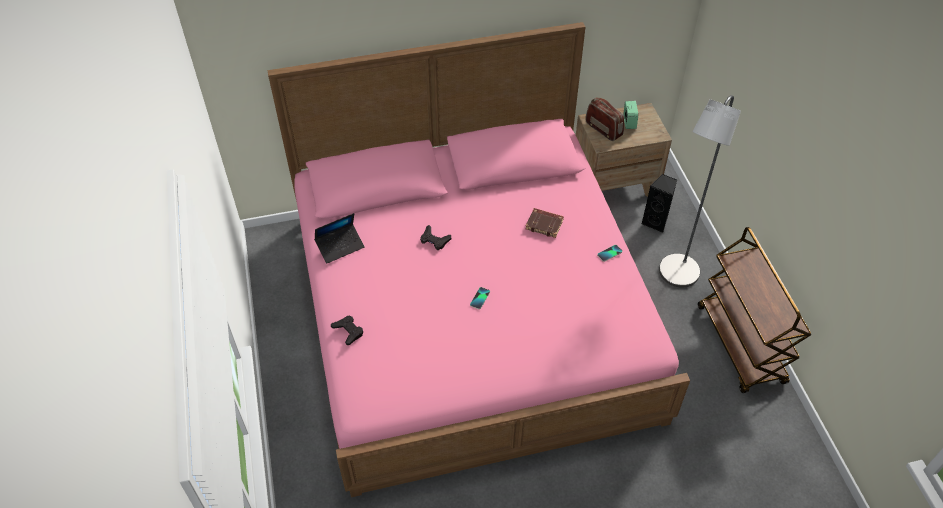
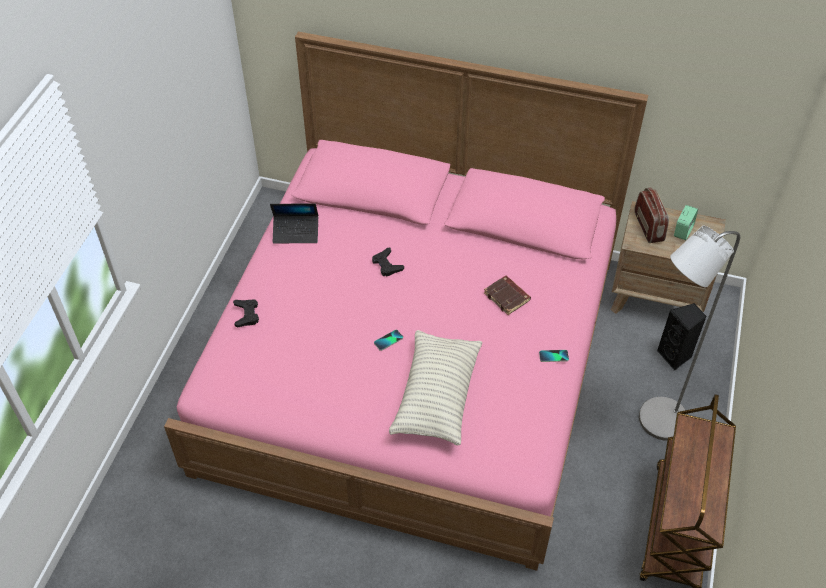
camera: 30 degrees right, 0 degrees up
none -> pillow [389,330,482,445]

